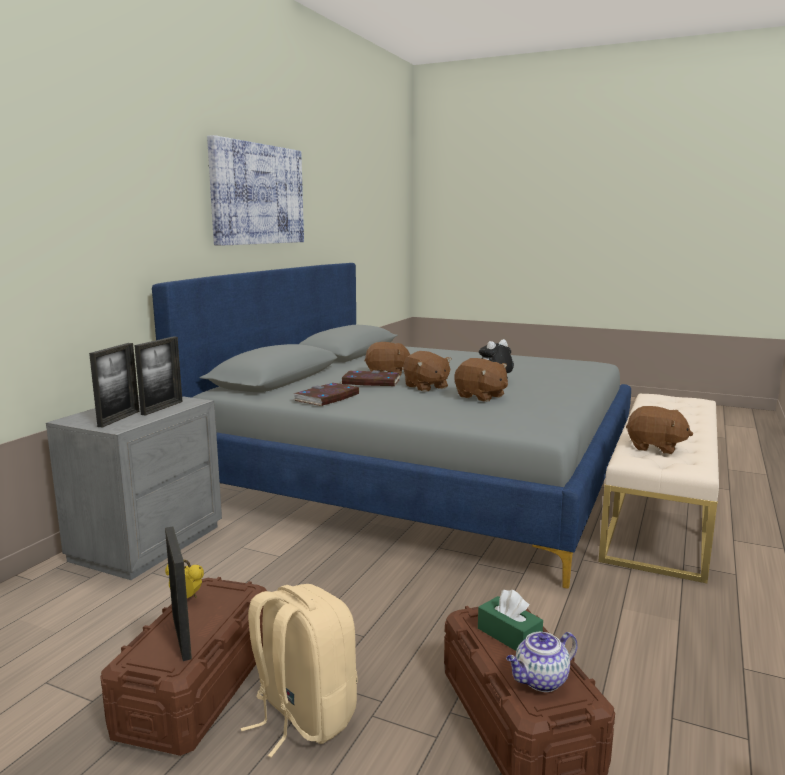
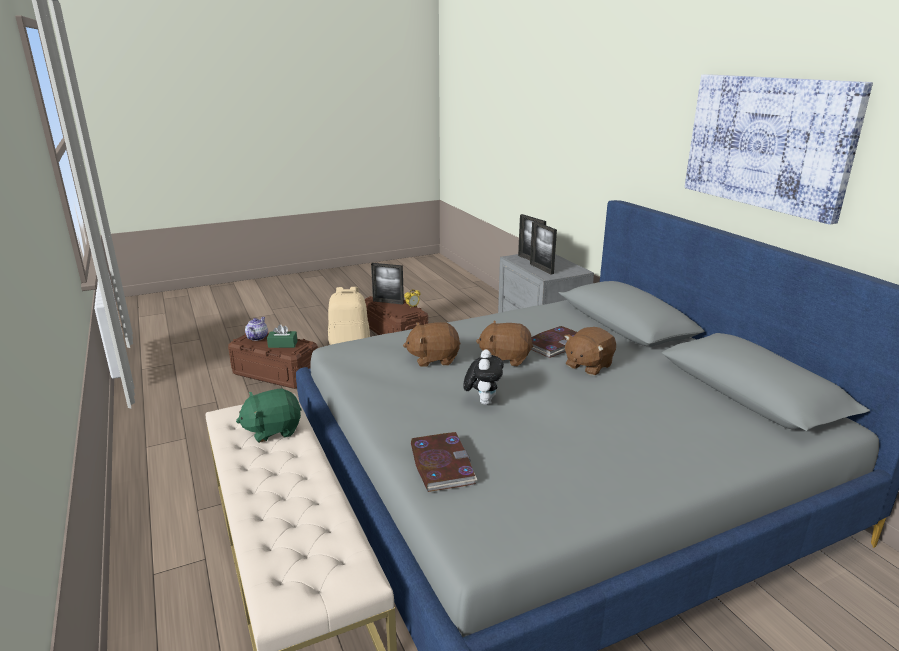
camera: 130 degrees right, 10 degrees up
book [294,383,359,406] -> book moved to [411,432,477,492]
brown plush toy [626,406,693,454] -> green plush toy [236,388,302,443]

